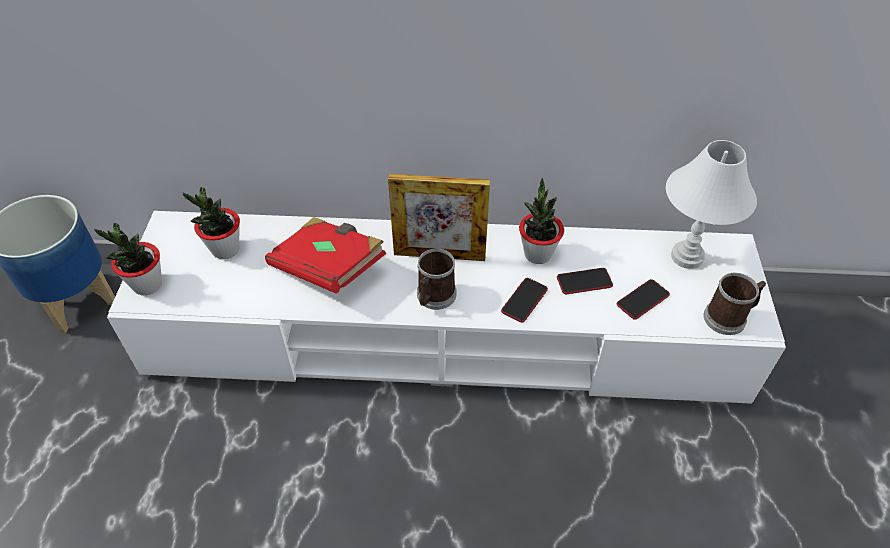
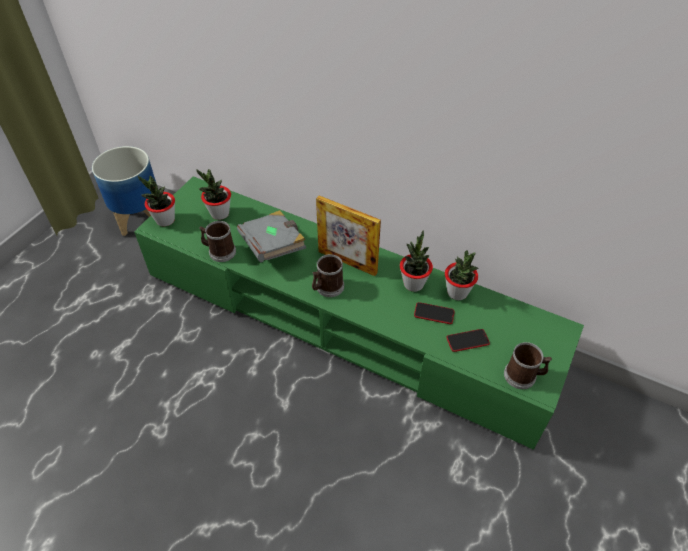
camera: 25 degrees right, 0 degrees up
white tv stand [107,211,786,404] -> green tv stand [134,176,584,450]
red book [265,217,386,294] -> grey book [237,210,306,262]
phone [501,278,548,322] -> none
white table lamp [666,140,757,269] -> none
none -> mug [199,221,236,262]
none -> potted plant [445,250,479,300]

